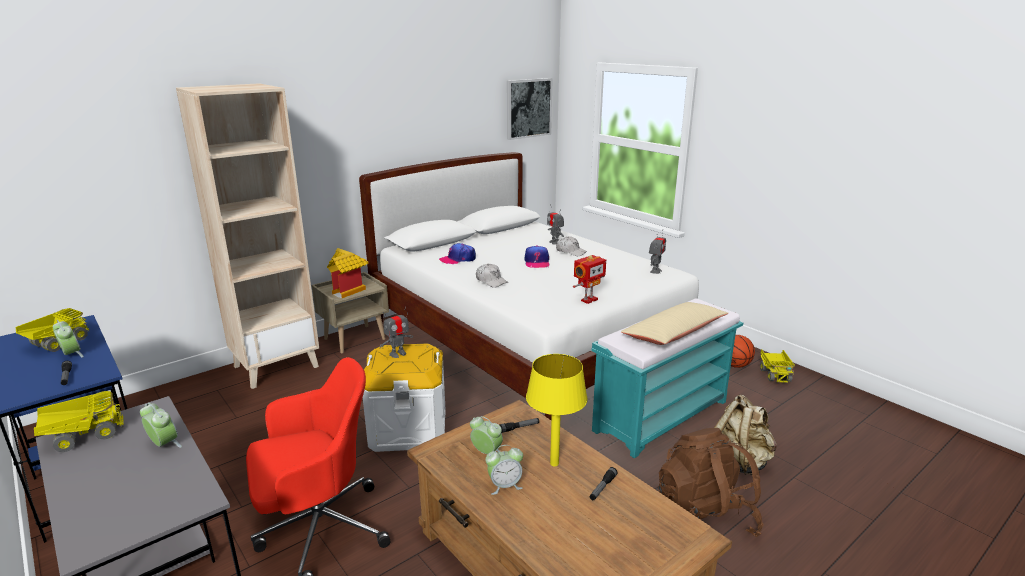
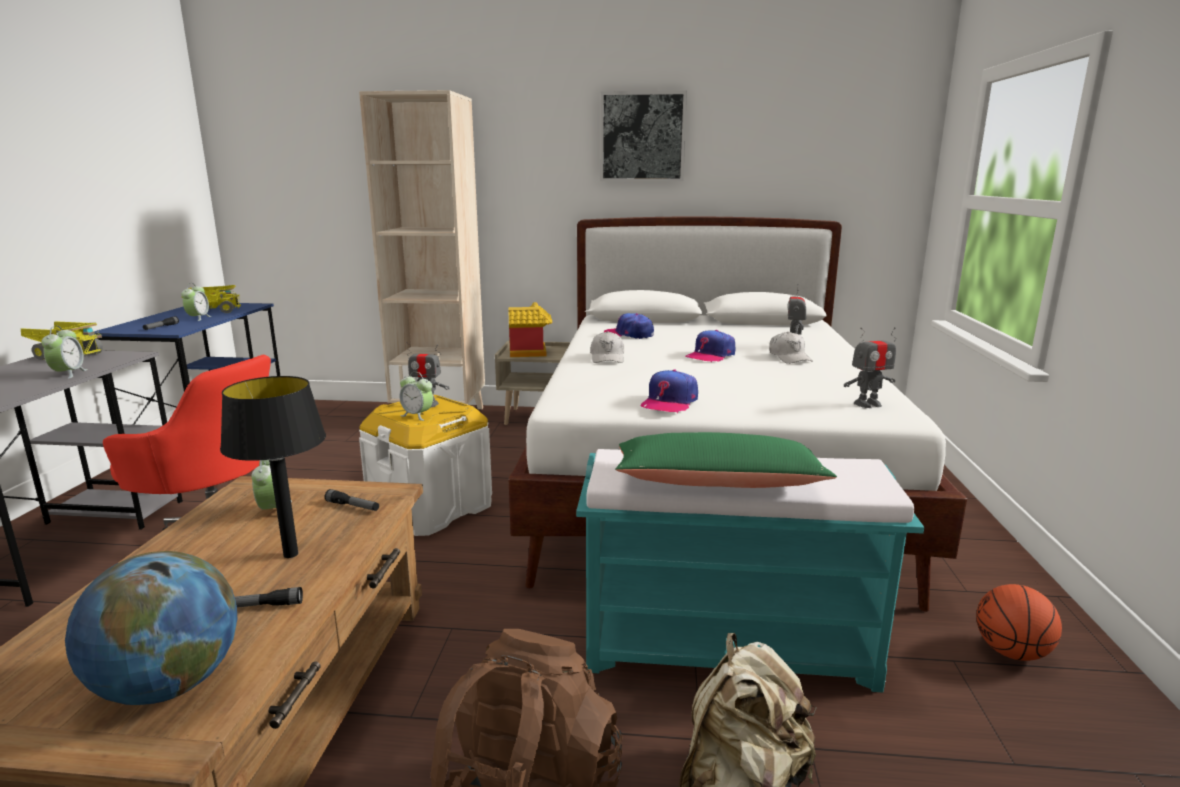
camera: 45 degrees right, 5 degrees down
alarm clock [485,445,523,495] -> alarm clock moved to [399,372,433,421]
picture [507,78,553,140] -> picture moved to [600,91,687,181]
yellow table lamp [526,354,588,466] -> black table lamp [220,376,326,558]
toy robot [573,255,606,304] -> cap [641,370,698,413]
beige pillow [621,302,728,345] -> green pillow [615,432,837,488]
toy truck [760,349,795,383] -> none
none -> globe [65,551,237,705]

